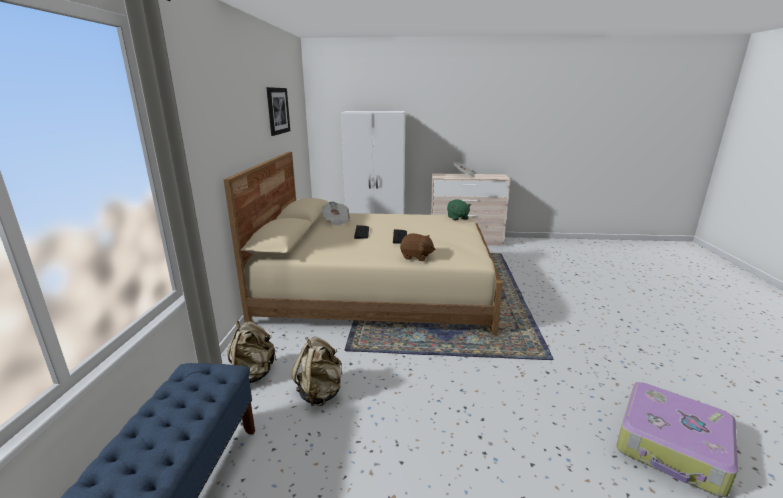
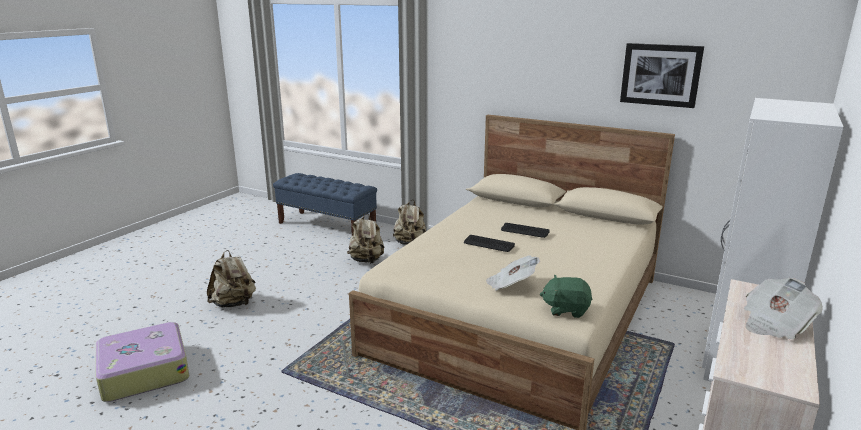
camera: 115 degrees right, 0 degrees up
newspaper [322,202,350,226] -> newspaper moved to [486,255,540,291]
brown plush toy [400,234,435,261] -> none
none -> beige backpack [207,250,256,308]

